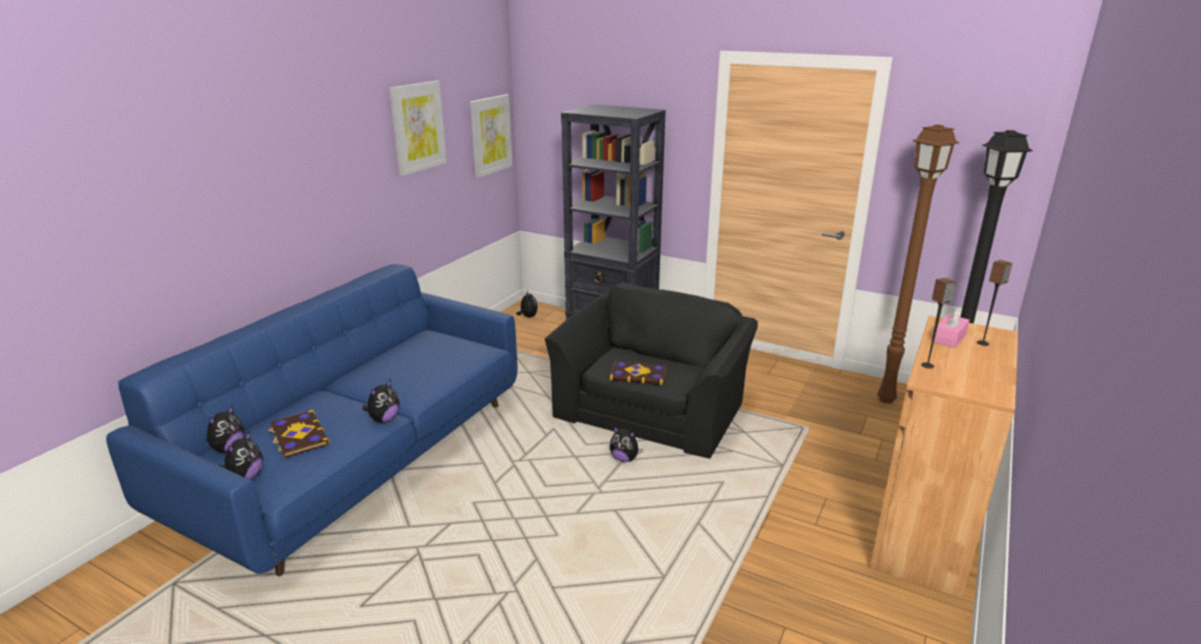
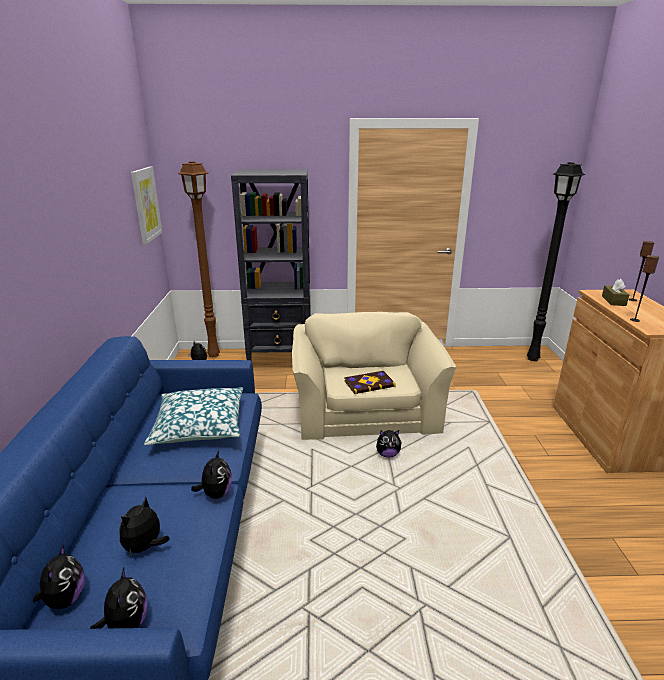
camera: 30 degrees left, 0 degrees up
book [268,410,330,458] -> plush toy [119,497,170,557]
picture [389,81,447,176] -> none
black armchair [545,282,758,459] -> beige armchair [292,312,456,440]
brown floor lamp [877,125,960,404] -> brown floor lamp moved to [178,161,220,357]
pink tissue box [934,308,969,348] -> brown tissue box [602,279,629,306]
none -> pillow [144,387,243,445]

